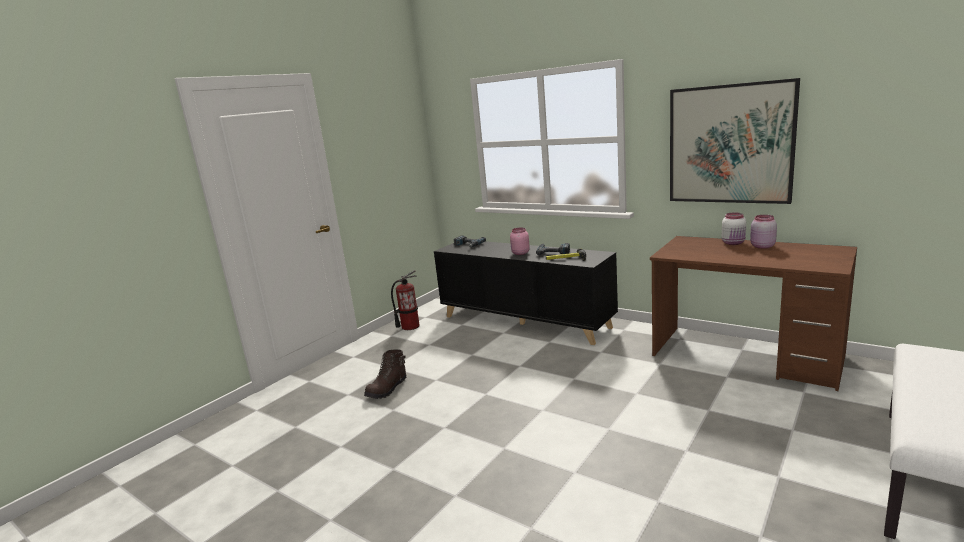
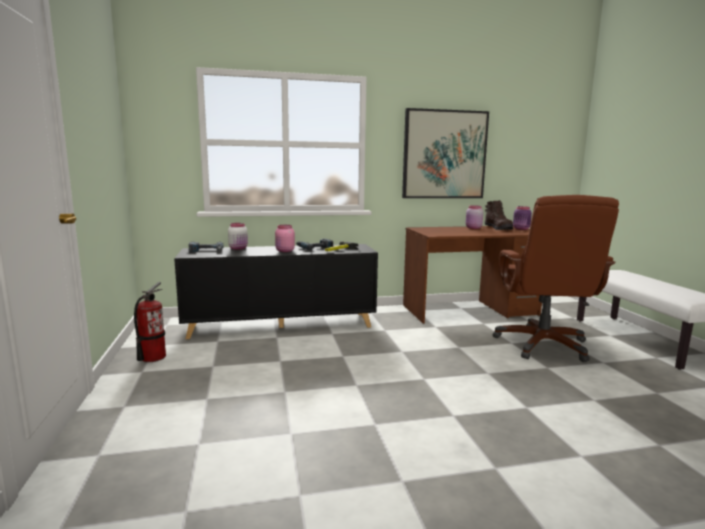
camera: 50 degrees left, 5 degrees down
brown boot [364,349,406,399] -> brown boot moved to [485,200,513,230]
white jar [722,212,746,245] -> white jar moved to [228,223,248,250]
none -> brown office chair [493,195,619,362]
none -> purple jar [513,206,532,230]

